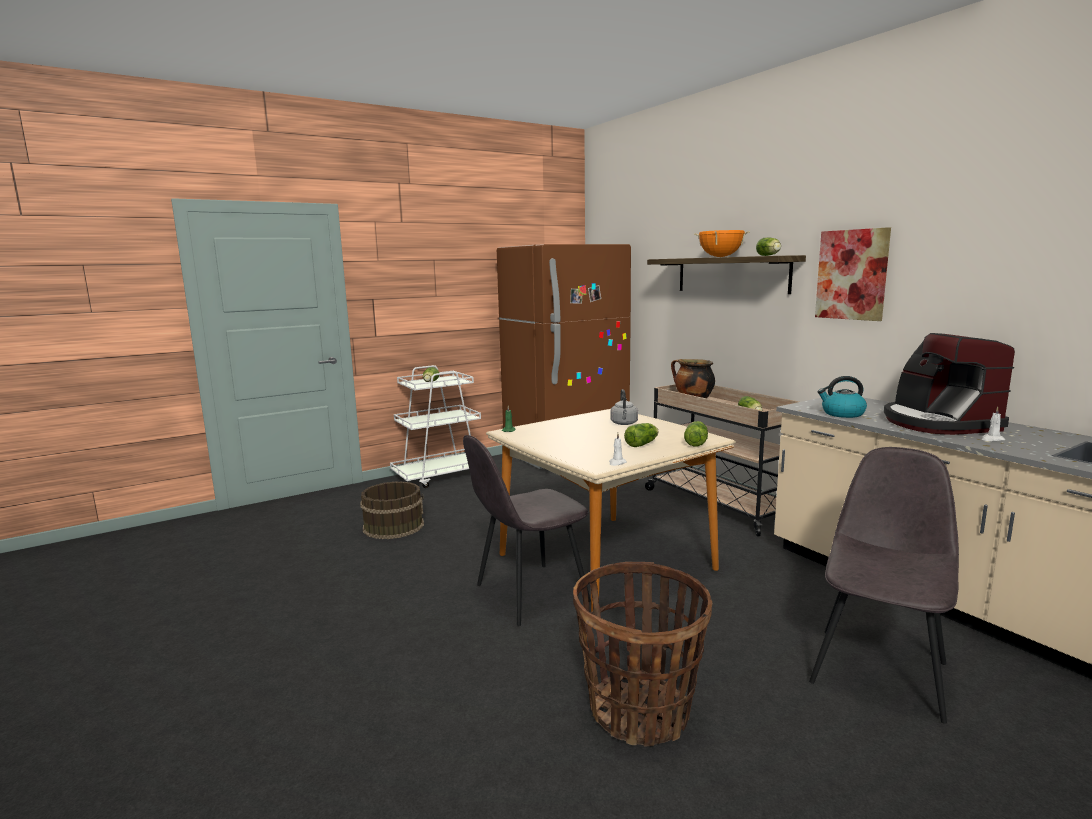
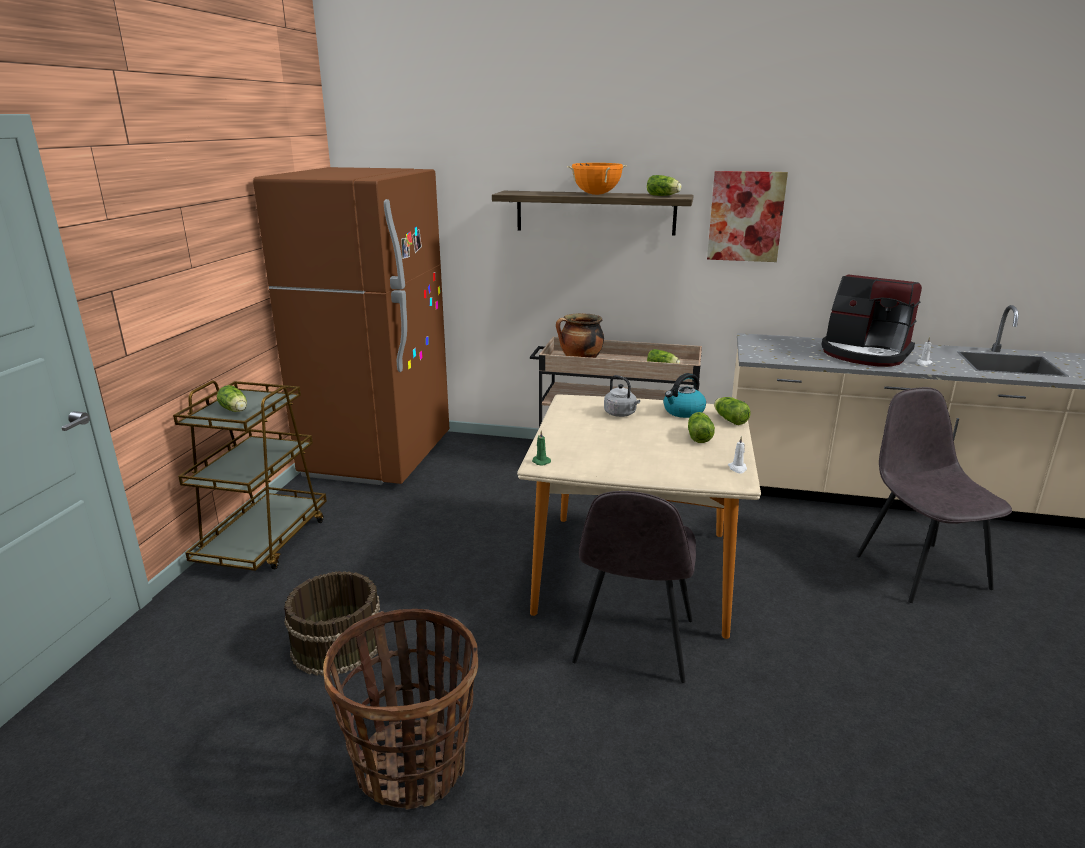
camera: 45 degrees left, 10 degrees up
white cart [390,365,481,488] -> brown cart [173,381,327,571]
basket [573,562,713,747] -> basket moved to [323,609,478,810]
kettle [817,376,867,418] -> kettle moved to [663,373,706,418]

